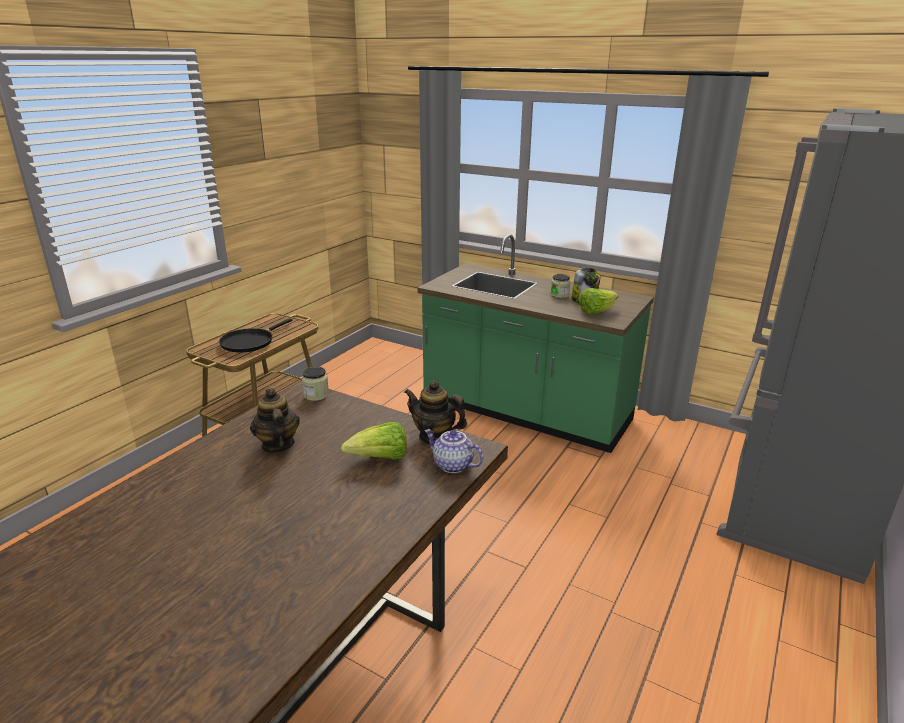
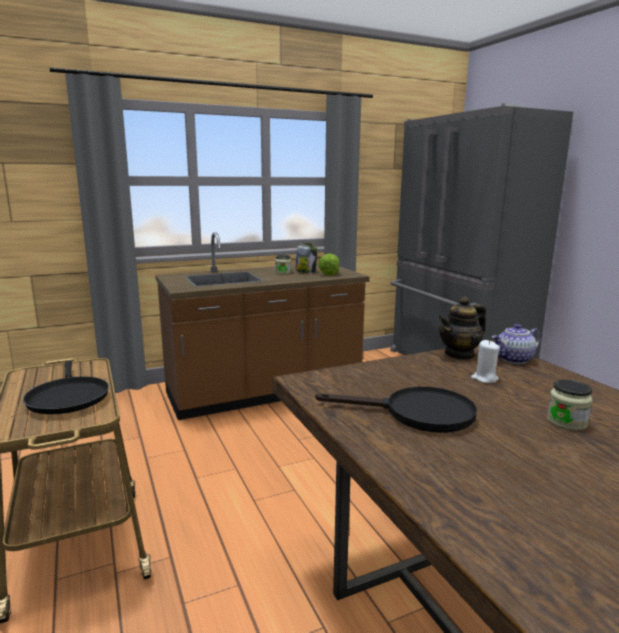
camera: 55 degrees left, 10 degrees down
teapot [250,388,300,453] -> black frying pan [315,387,477,433]
jar [302,367,329,401] -> jar moved to [547,380,593,431]
lettuce [340,422,407,460] -> white candle [471,340,500,383]
green counter [418,234,654,453] -> brown counter [155,232,370,420]

